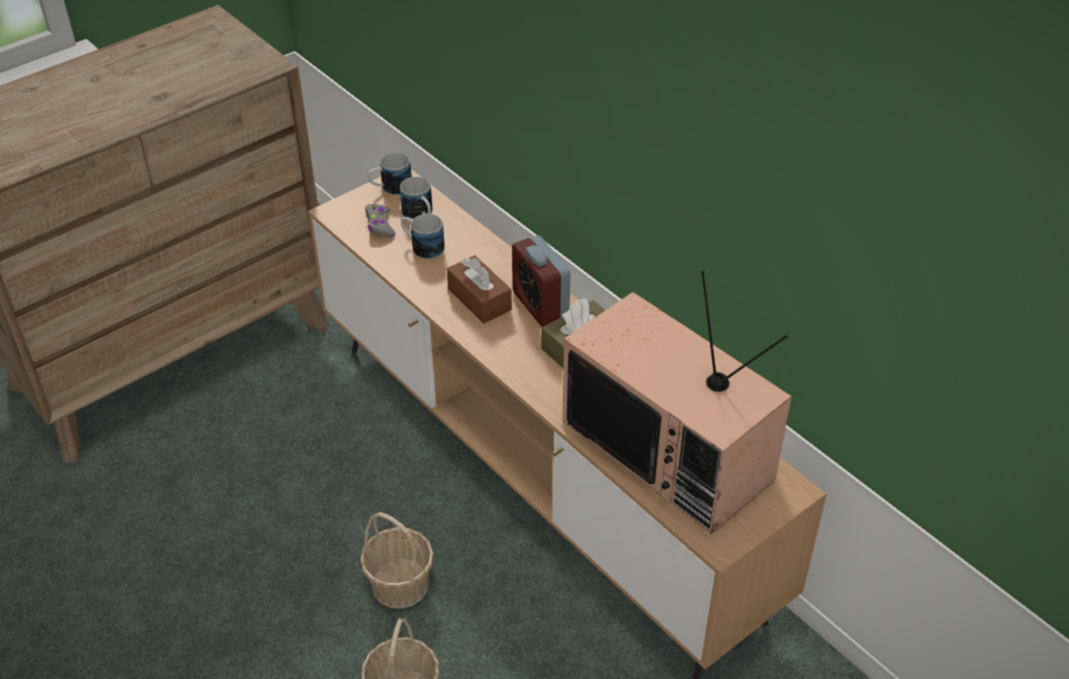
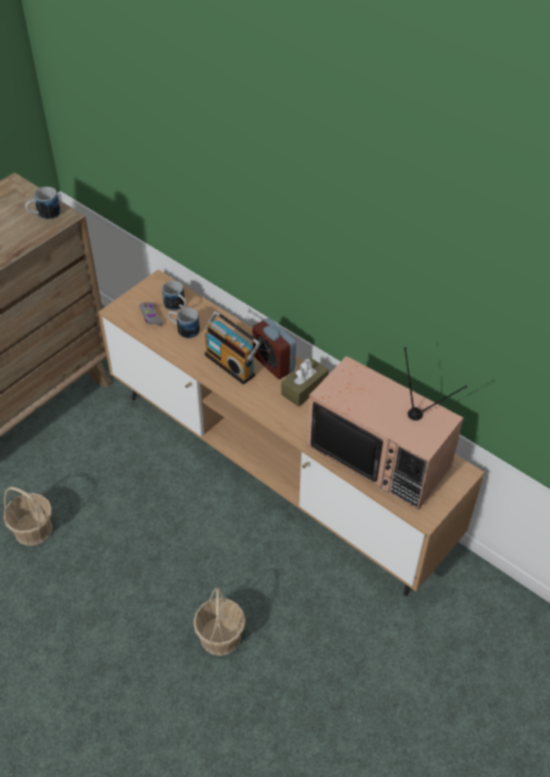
camera: 10 degrees left, 5 degrees up
basket [360,512,434,609] -> basket moved to [3,486,52,546]
mug [368,152,412,195] -> mug moved to [25,187,61,220]
brown tissue box [447,255,512,324] -> radio [205,311,261,385]

